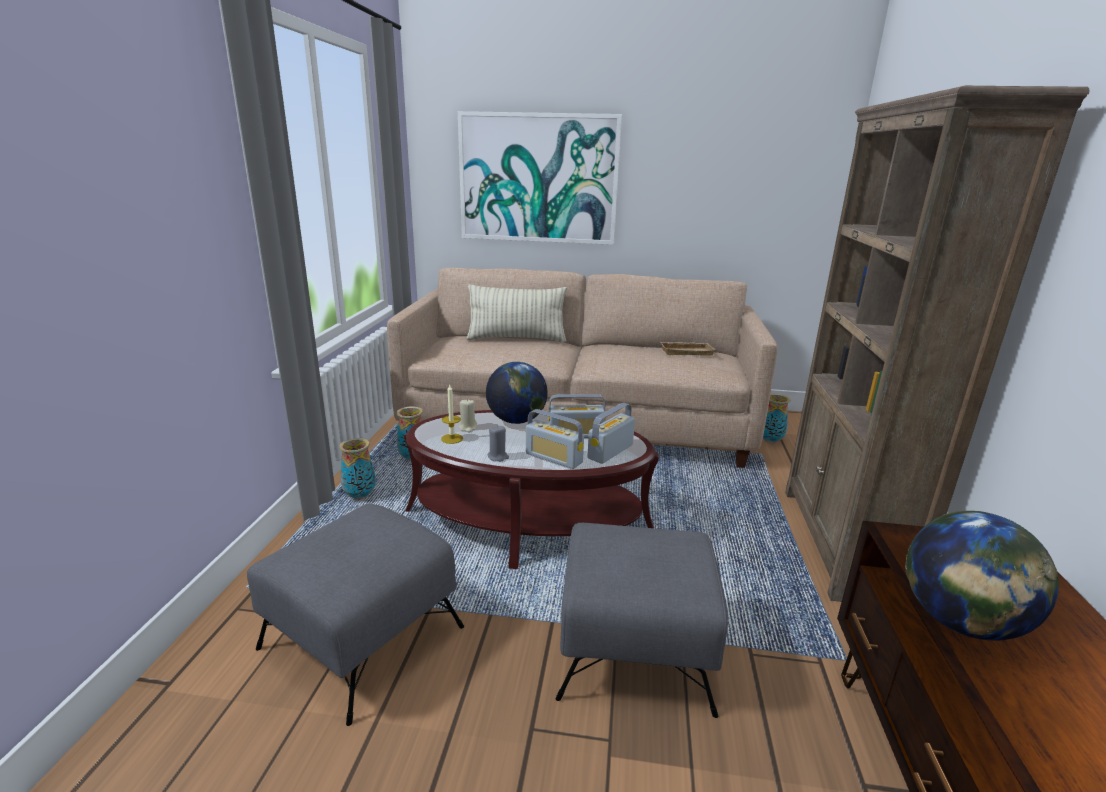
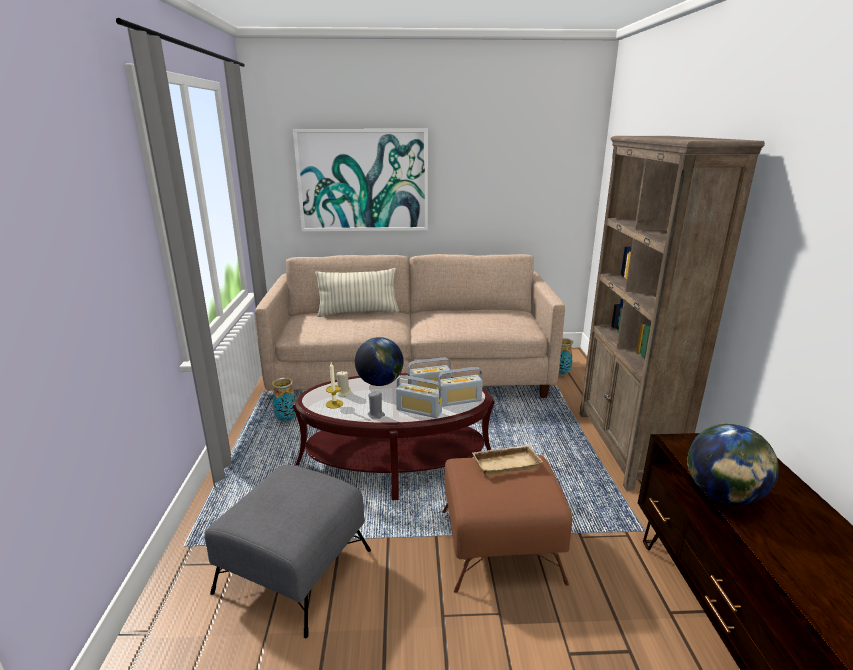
camera: 10 degrees left, 0 degrees up
vase [339,438,376,499] -> none
grey ottoman [555,523,728,718] -> brown ottoman [442,455,572,593]
radio [588,403,635,464] -> radio turned 135 degrees counterclockwise [437,367,483,407]
beige tray [660,342,716,356] -> beige tray moved to [472,445,543,476]

